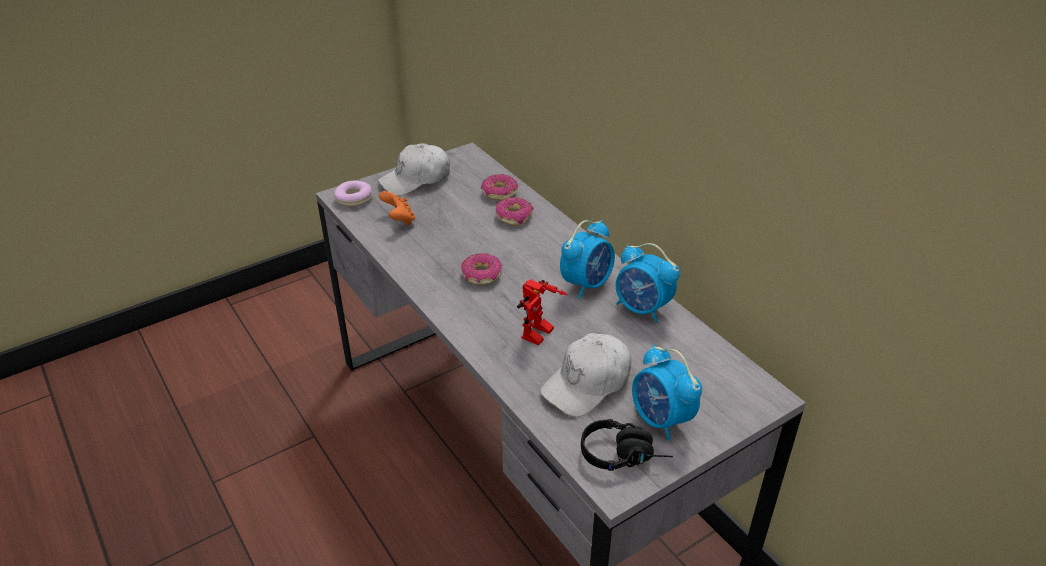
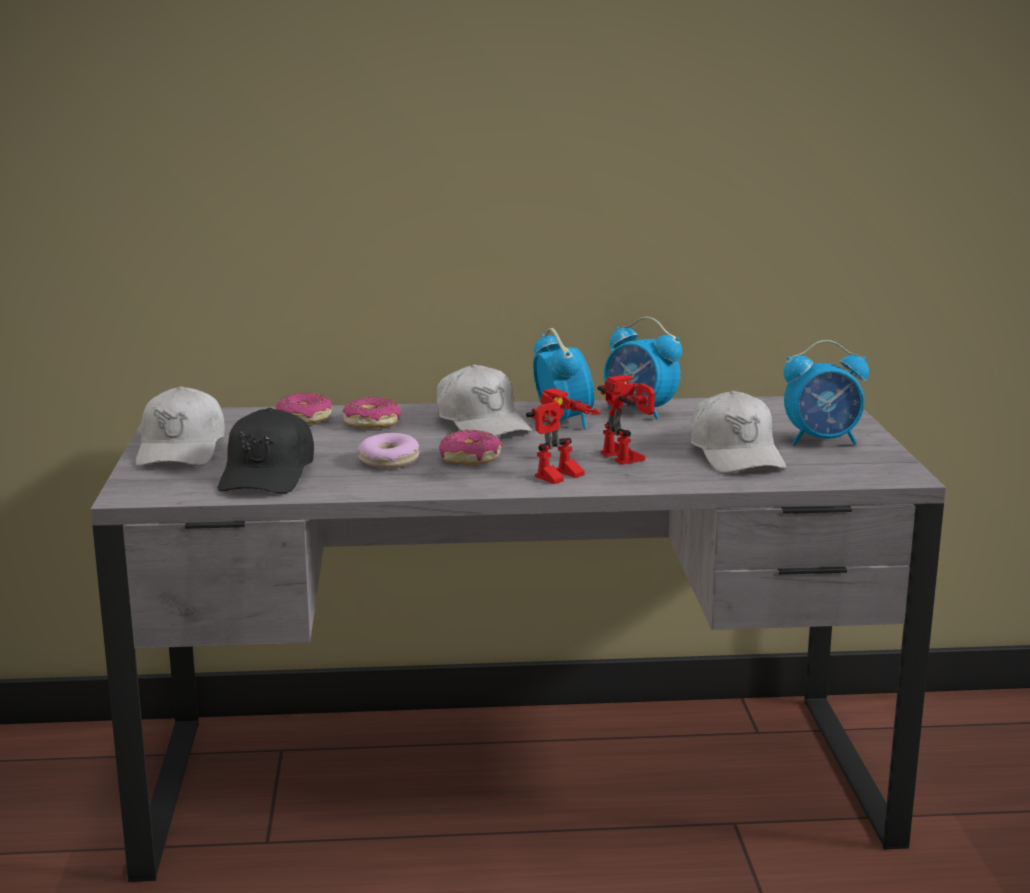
camera: 60 degrees left, 20 degrees down
donut [334,181,372,207] -> donut moved to [358,433,419,469]
orange game controller [379,191,415,225] -> black cap [218,408,314,493]
black headphones [581,419,673,471] -> none
alarm clock [616,243,680,323] -> alarm clock turned 60 degrees clockwise [604,317,682,419]
none -> white cap [436,364,533,436]
none -> toy robot [526,388,601,484]

